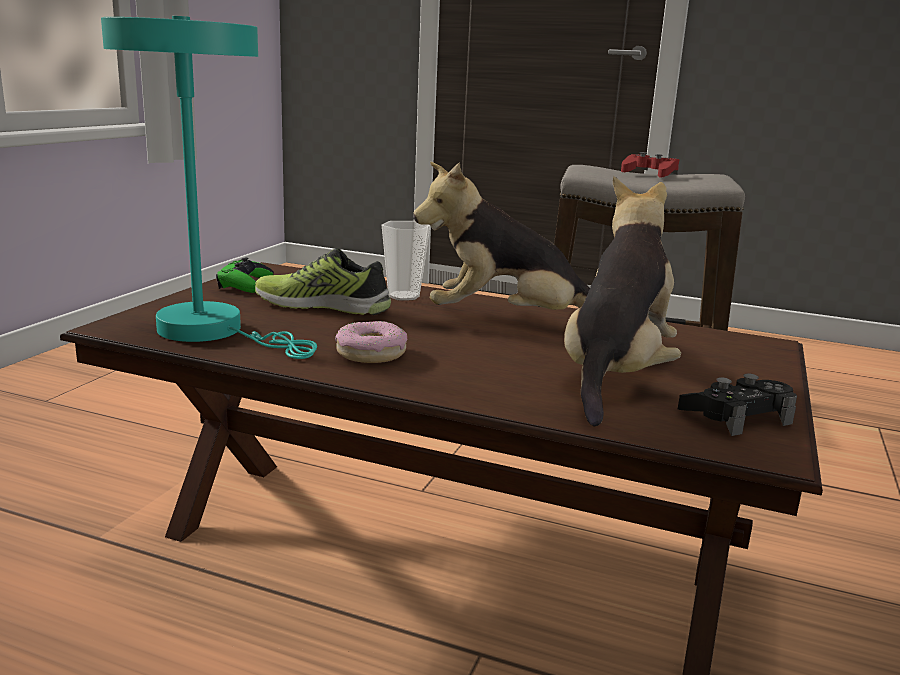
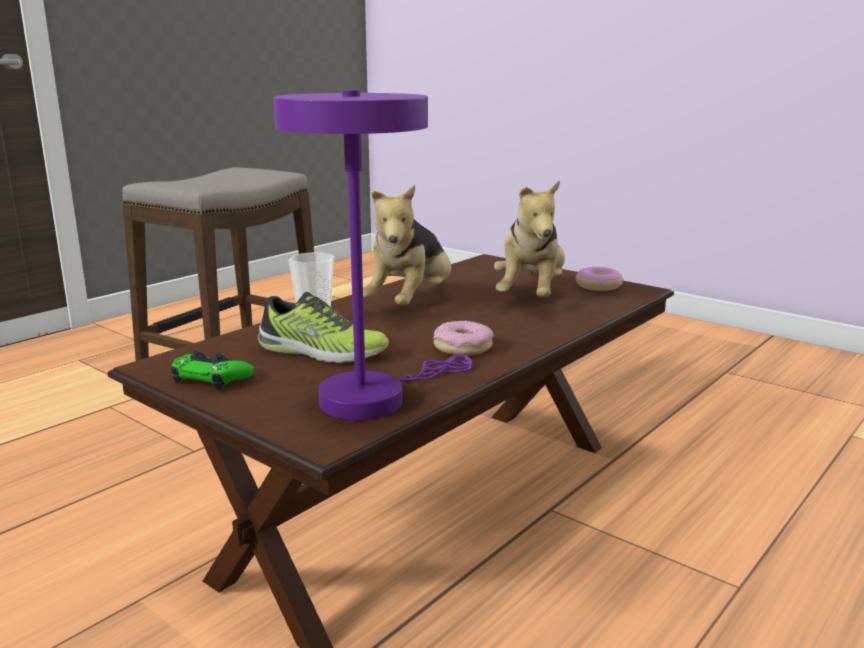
camera: 70 degrees left, 0 degrees up
turquoise table lamp [101,16,317,359] -> purple table lamp [273,90,472,420]
shoe [255,248,391,315] -> shoe turned 105 degrees counterclockwise [258,292,389,363]
plush toy [564,176,681,426] -> plush toy turned 120 degrees counterclockwise [494,180,565,297]
red game controller [621,152,680,178] -> none
black game controller [678,374,797,436] -> donut [575,267,624,291]

